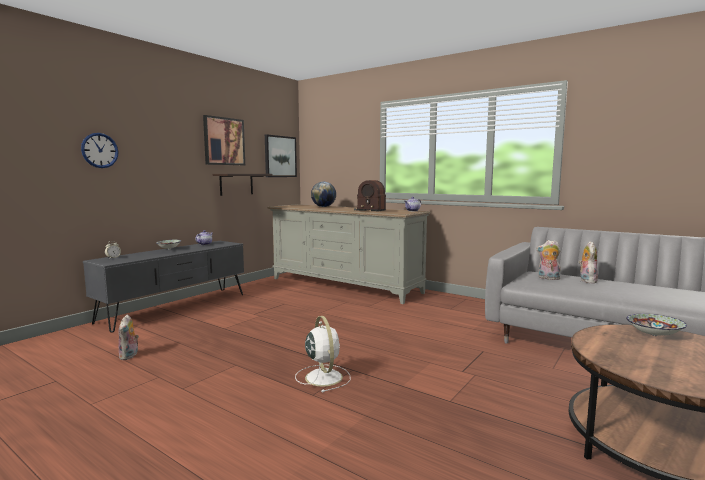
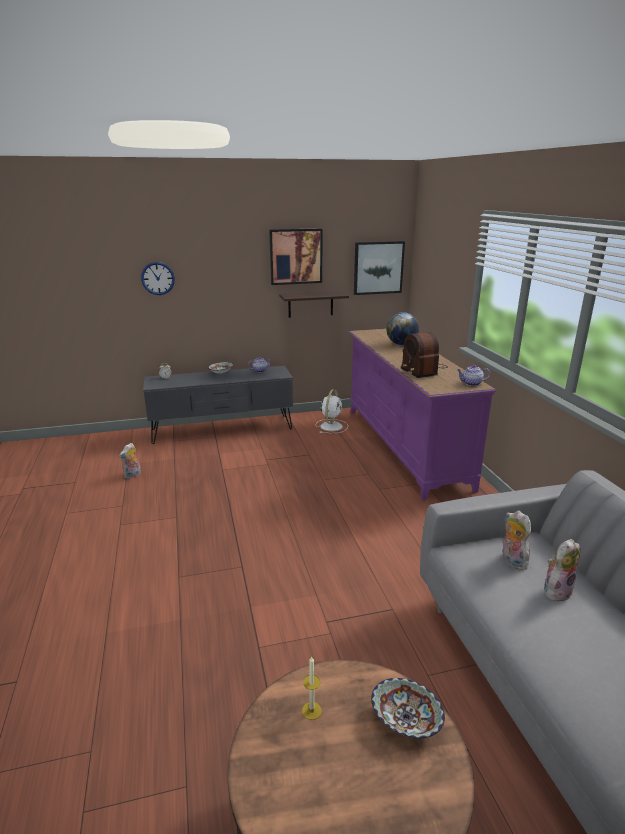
camera: 40 degrees right, 15 degrees up
grey cabinet [267,204,430,304] -> purple cabinet [348,329,496,500]
white fan [295,316,351,393] -> white fan moved to [316,389,348,433]
none -> candle [302,657,322,720]

